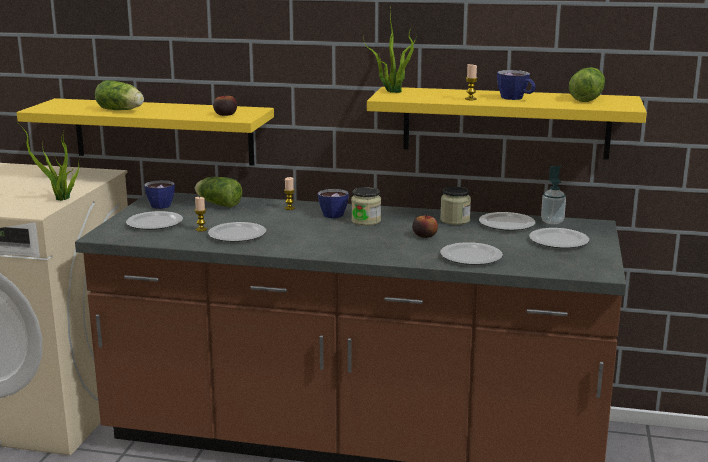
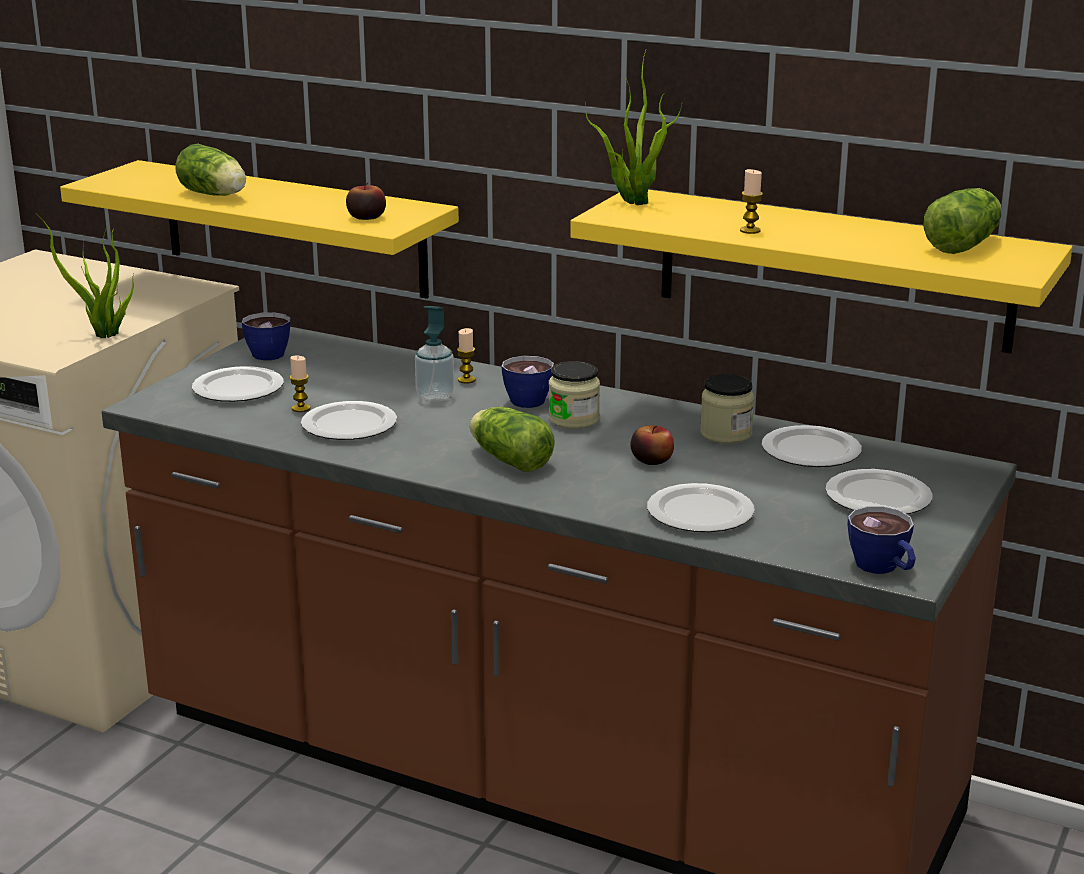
camera: 15 degrees right, 5 degrees up
lettuce [195,177,242,208] -> lettuce moved to [470,407,555,472]
cup [497,70,535,100] -> cup moved to [848,506,916,574]
soap dispenser [541,166,566,224] -> soap dispenser moved to [415,306,454,402]

